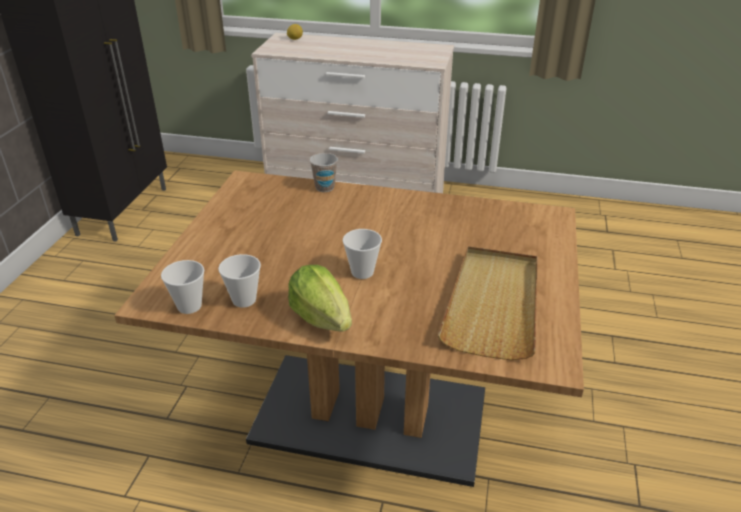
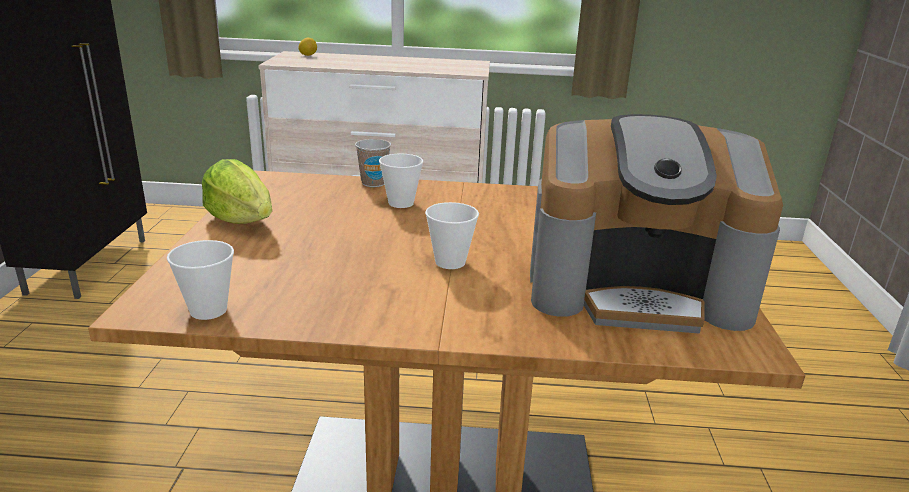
camera: 10 degrees left, 10 degrees down
cup [218,254,261,308] -> cup moved to [379,154,423,208]
lettuce [288,265,352,331] -> lettuce moved to [202,159,272,224]
beige tray [438,246,538,360] -> coffee machine [530,114,783,334]

